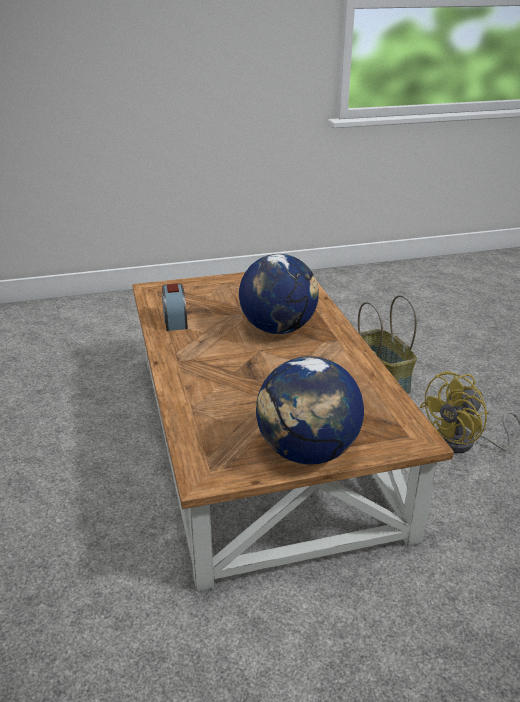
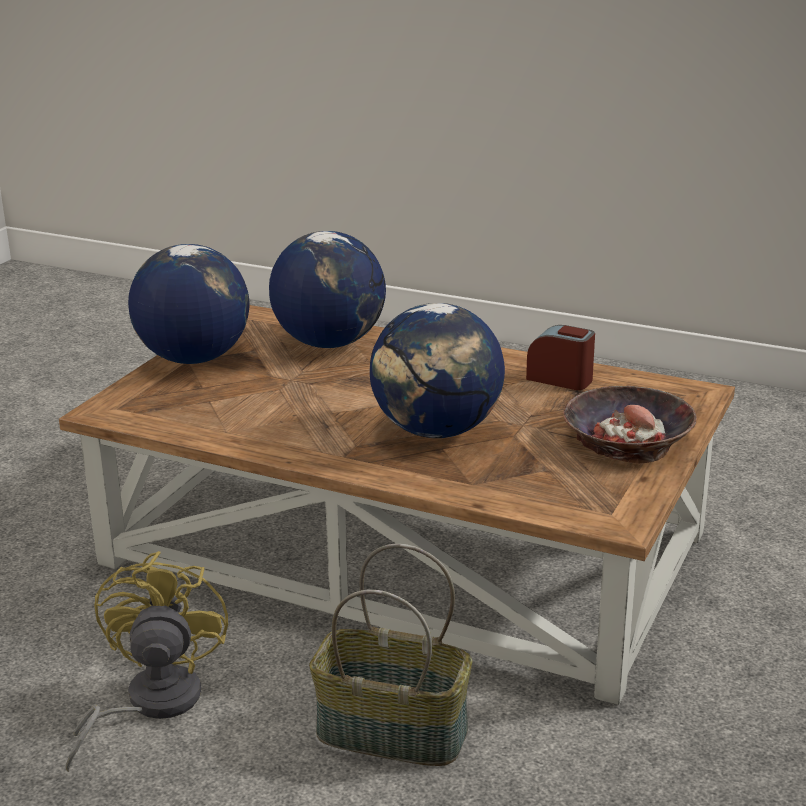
camera: 130 degrees right, 5 degrees down
none -> globe [269,231,386,348]
none -> bowl [563,385,697,464]

